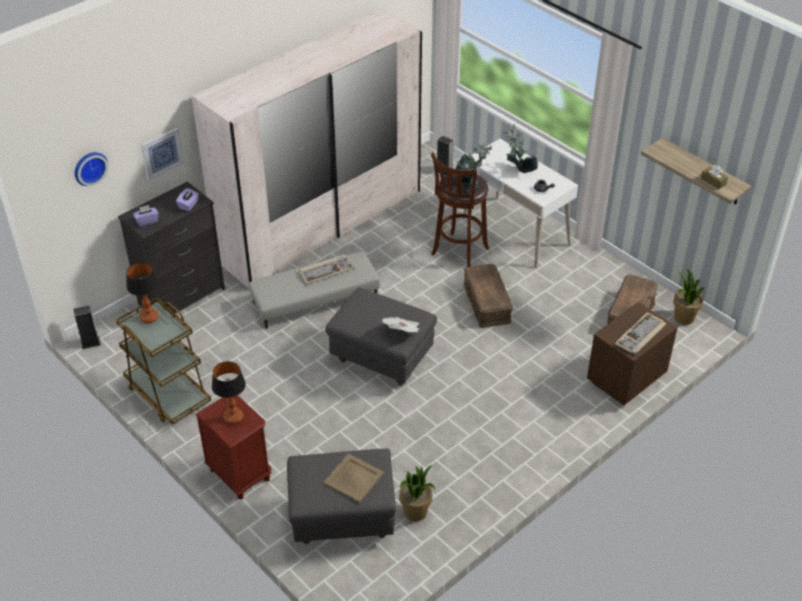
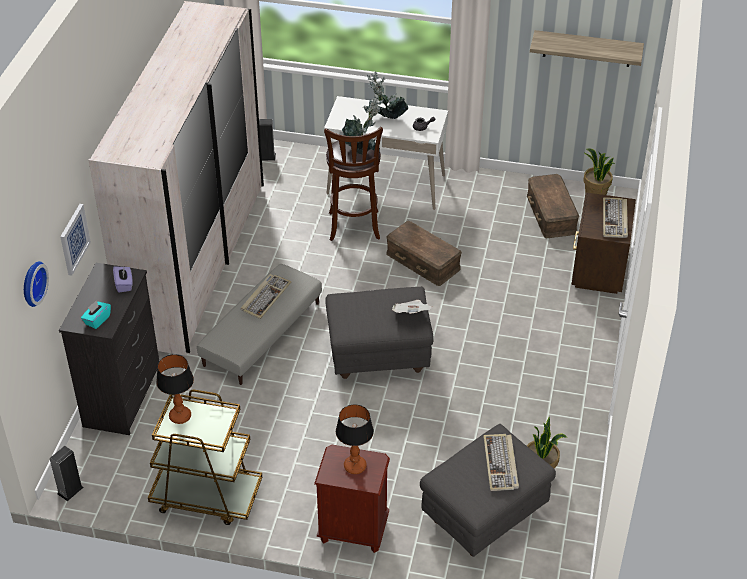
camera: 35 degrees left, 0 degrees up
purple tissue box [133,205,159,227] -> turquoise tissue box [81,301,111,329]
beige tray [323,454,384,503] -> keyboard [483,434,519,491]
brown tissue box [701,165,728,189] -> none

